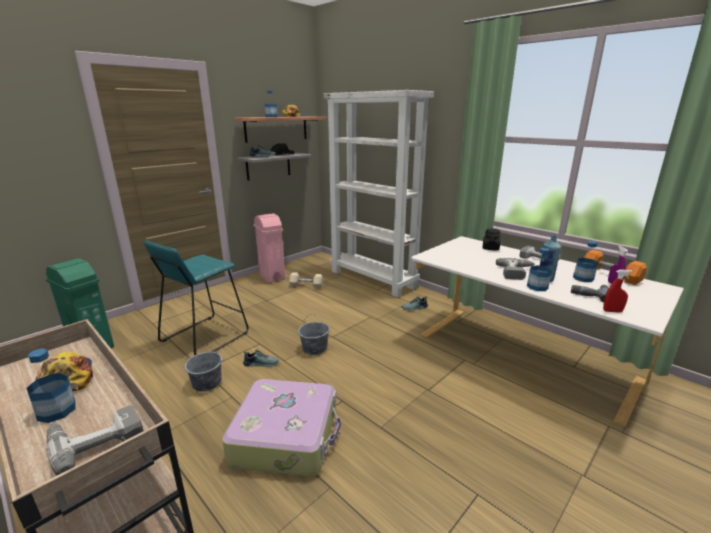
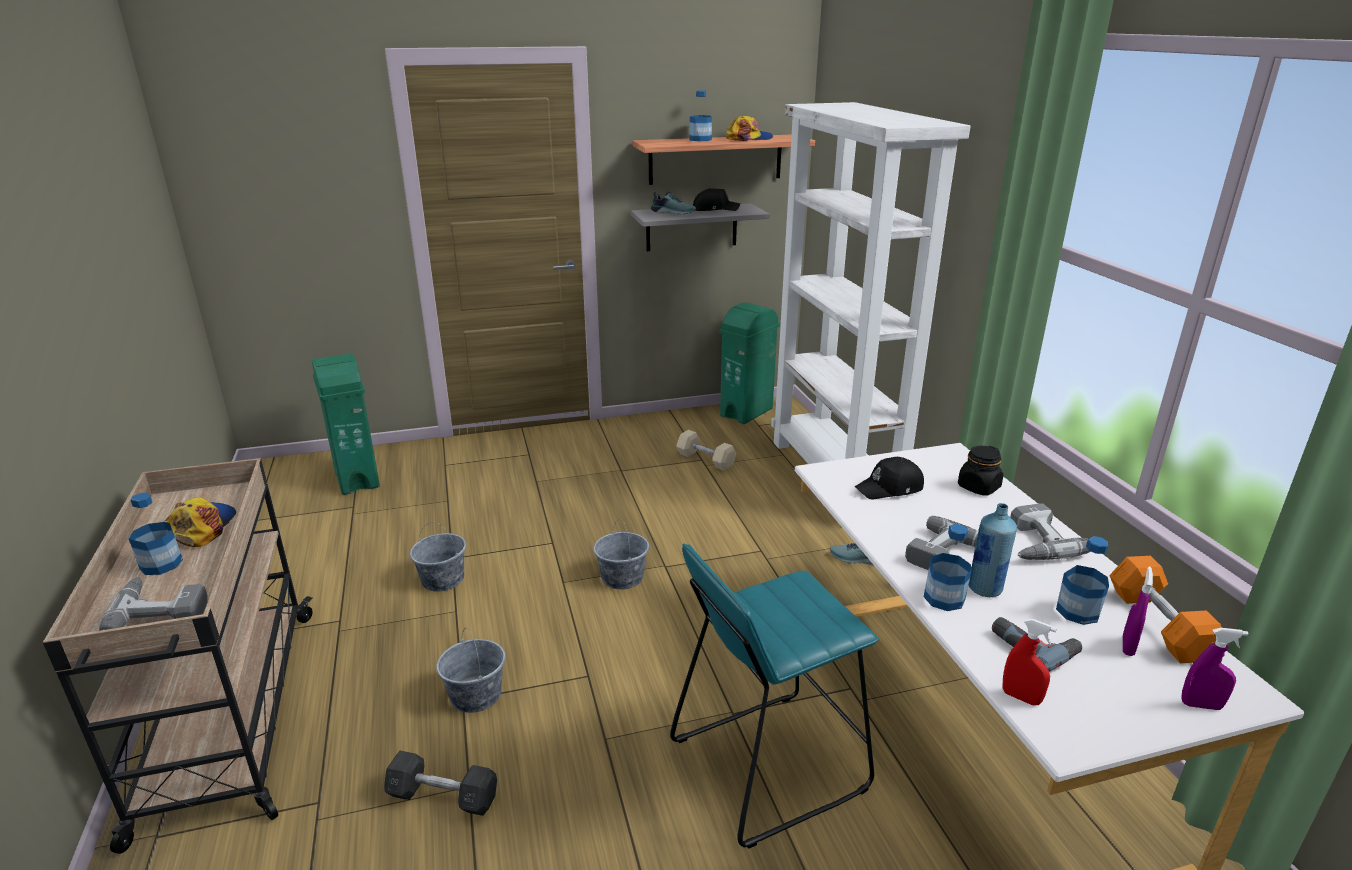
camera: 30 degrees right, 5 degrees up
turquoise stool [144,241,248,355] -> turquoise stool moved to [670,544,879,849]
suitcase [222,379,341,476] -> grey bucket [436,628,506,713]
shoe [243,350,279,367] -> none
pink trash can [253,213,285,283] -> none
none -> grey dumbbell [384,751,497,816]
none -> green trash can [719,302,780,424]
none -> black cap [854,457,924,500]
none -> purple spray bottle [1181,628,1249,710]

